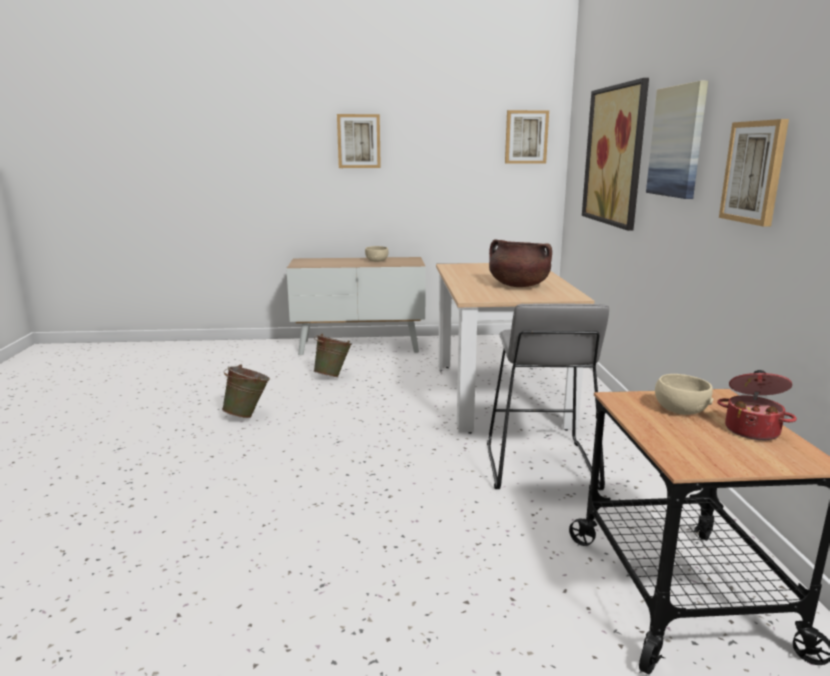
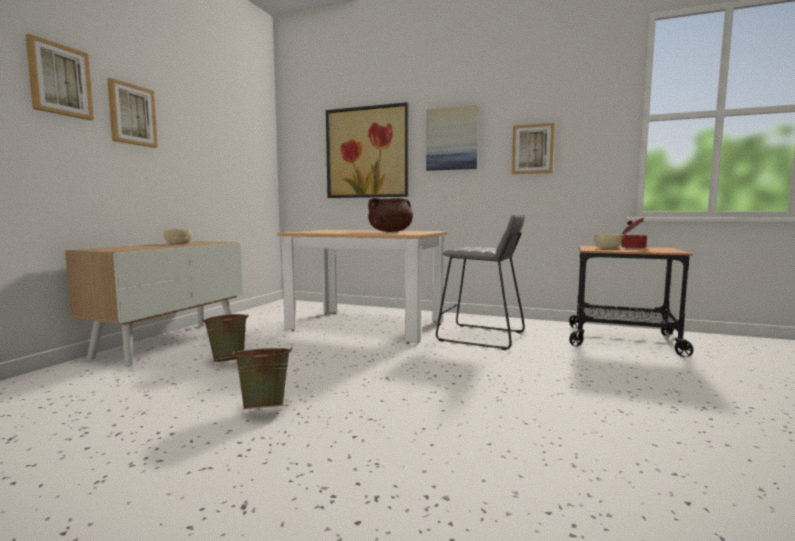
camera: 65 degrees left, 10 degrees down
picture [505,110,549,164] -> picture moved to [25,34,94,120]

